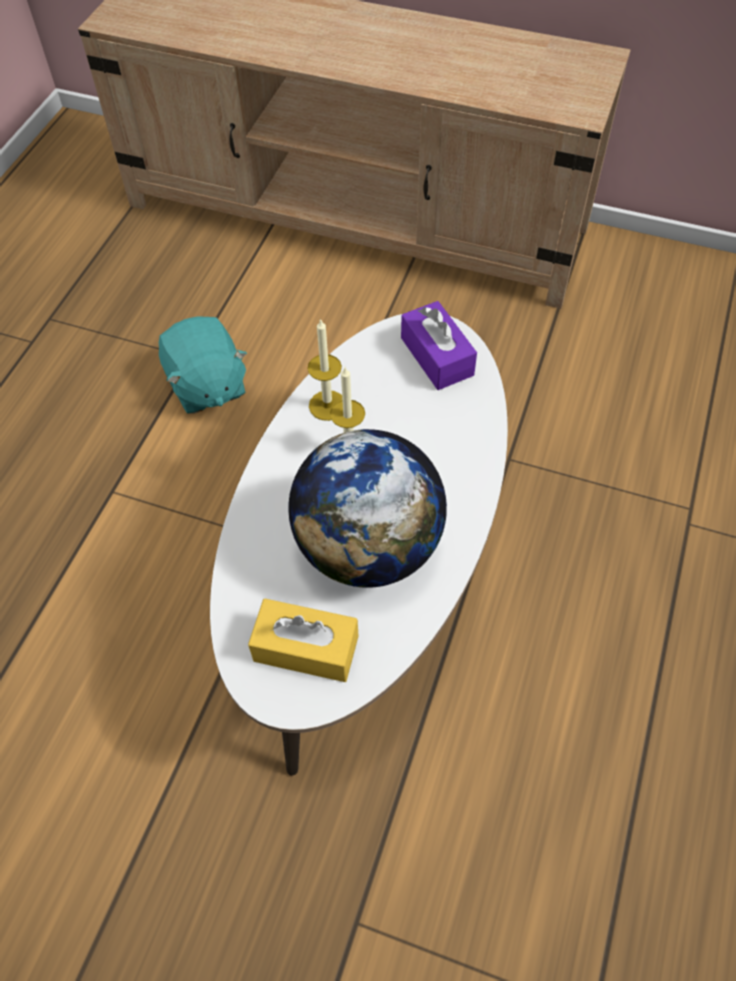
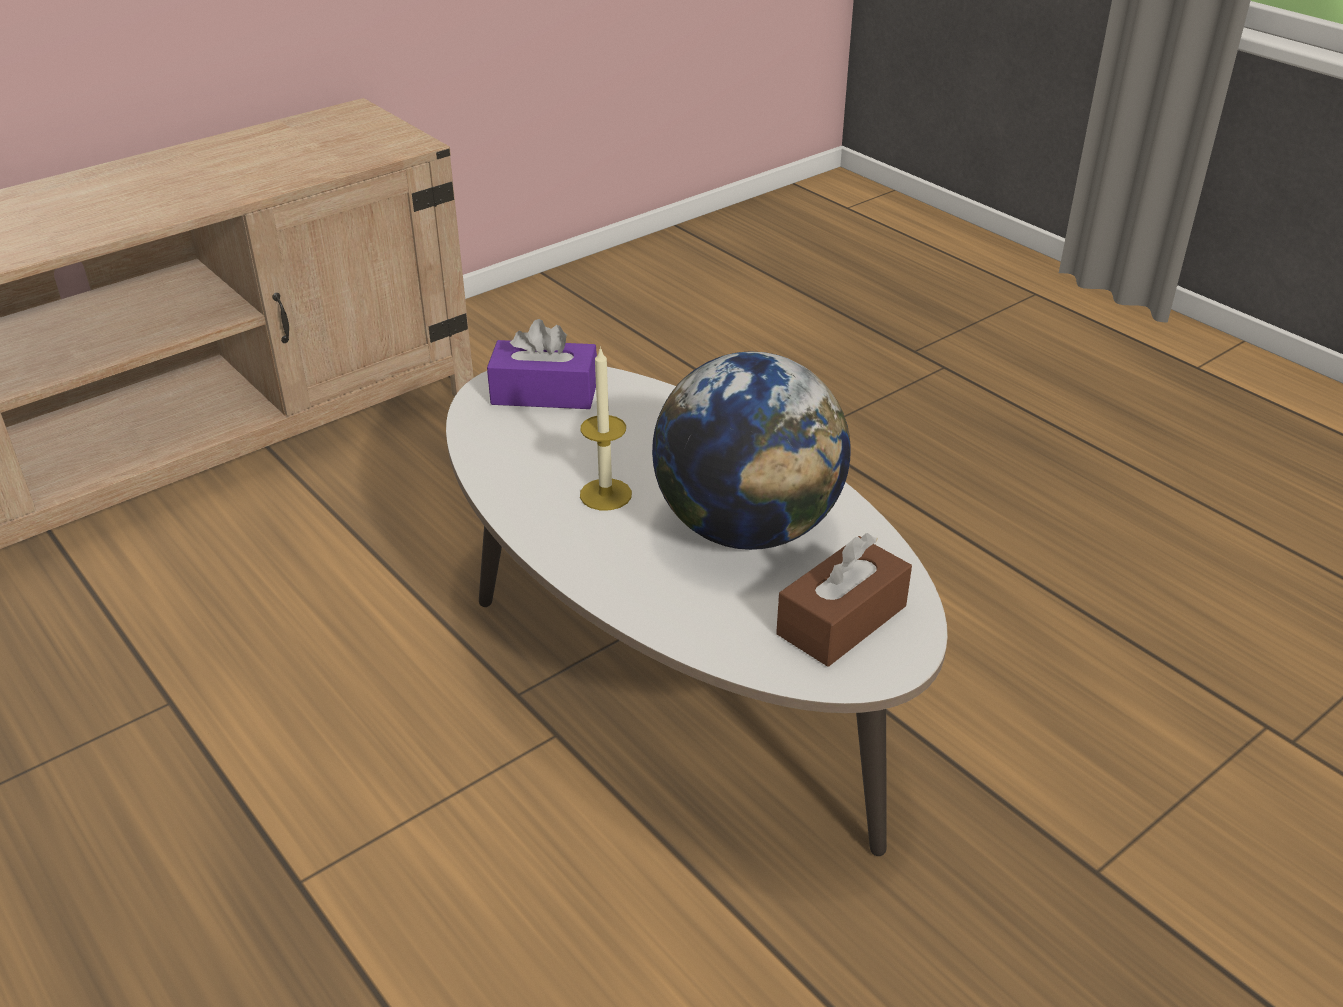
camera: 60 degrees left, 20 degrees down
turquoise plush toy [159,316,247,414] -> none
yellow tissue box [248,598,358,682] -> brown tissue box [776,533,912,667]
candle [308,319,342,421] -> none

